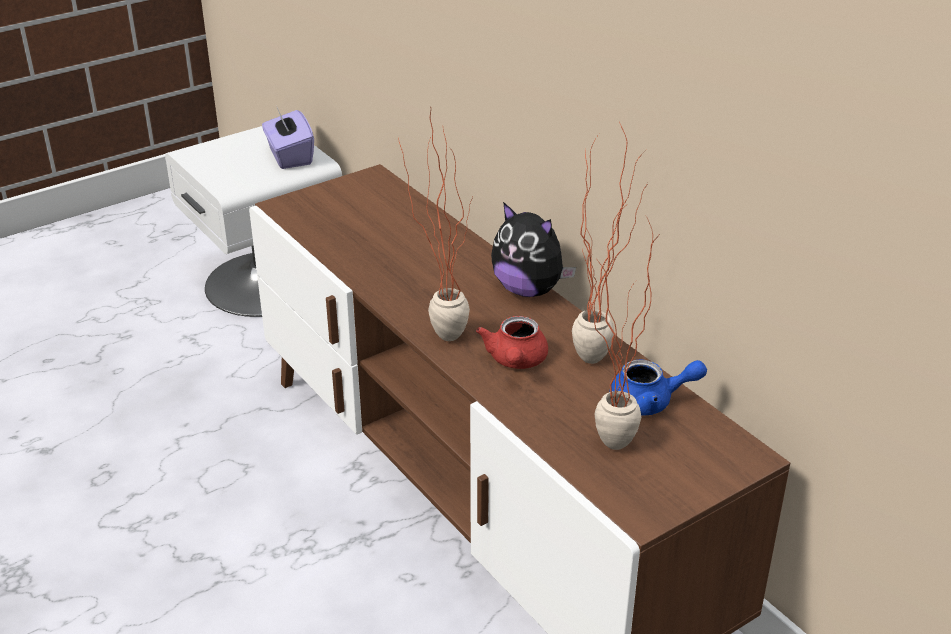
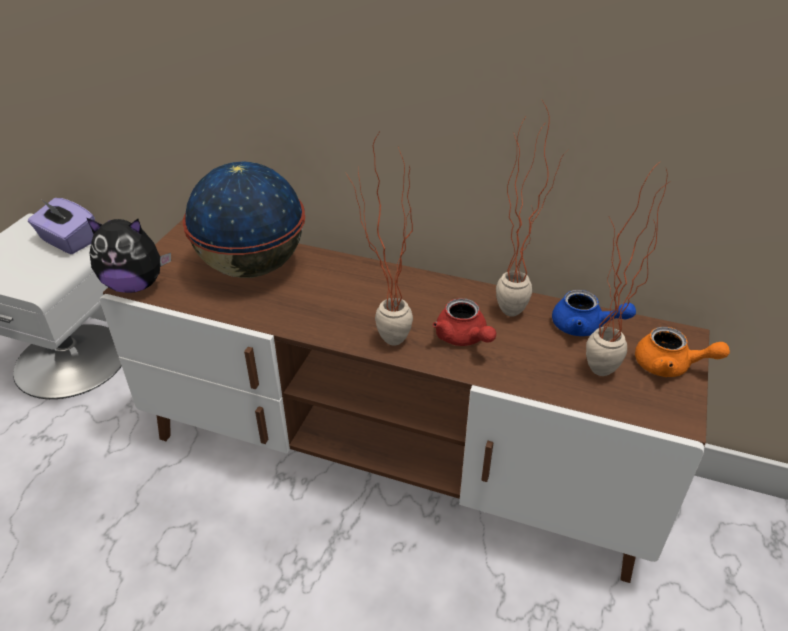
camera: 35 degrees left, 5 degrees up
plush toy [491,202,576,297] -> plush toy moved to [87,218,171,293]
blue teapot [611,359,707,416] -> blue teapot turned 60 degrees clockwise [552,290,636,336]
none -> globe [183,162,305,278]
none -> orange teapot [635,327,730,377]

